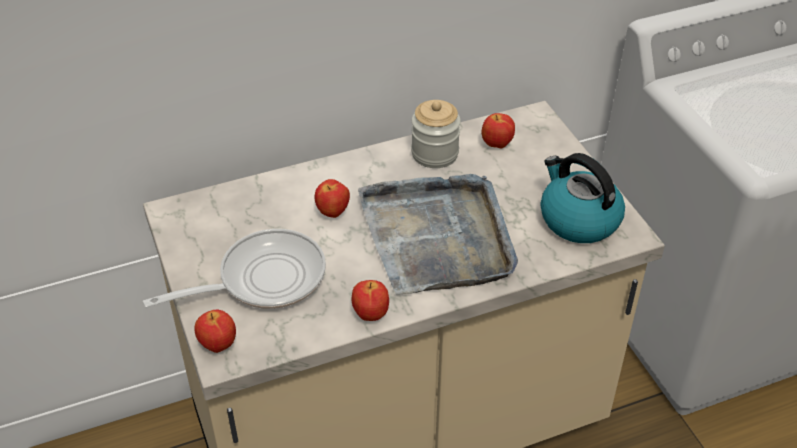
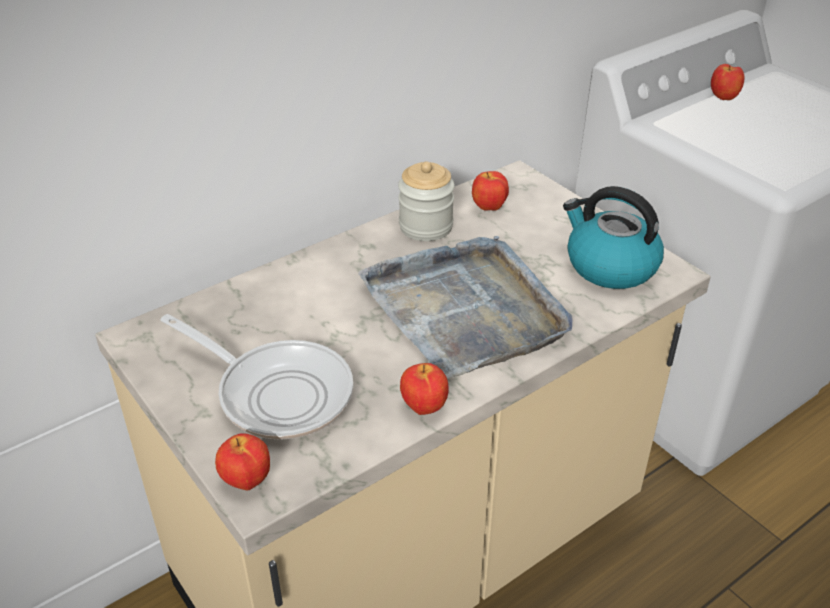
camera: 15 degrees left, 5 degrees down
frying pan [143,229,326,309] -> frying pan turned 75 degrees clockwise [160,314,353,440]
apple [314,179,350,218] -> apple moved to [711,64,745,100]

